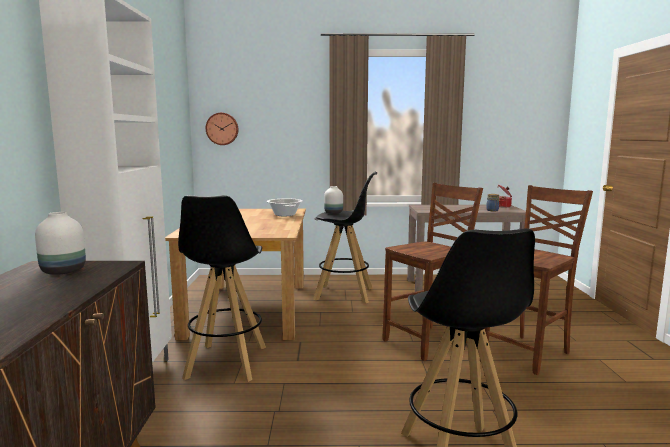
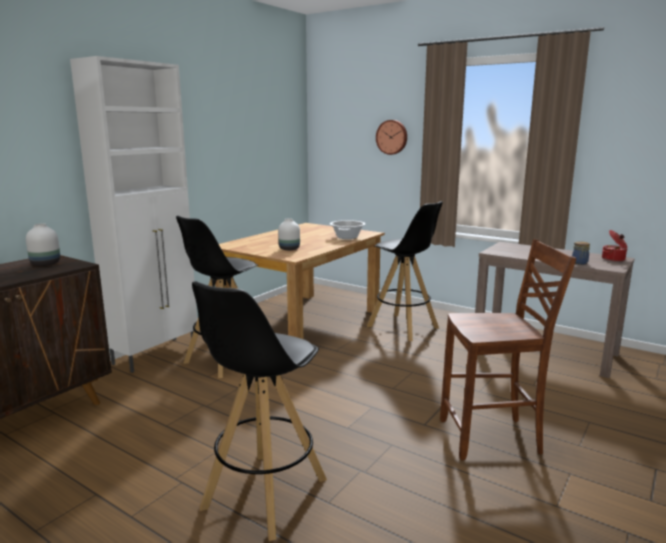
camera: 35 degrees right, 5 degrees up
wall clock [206,113,238,145] -> wall clock moved to [376,120,407,155]
white vase [324,186,343,214] -> white vase moved to [278,219,300,250]
brown chair [383,183,483,361] -> none

